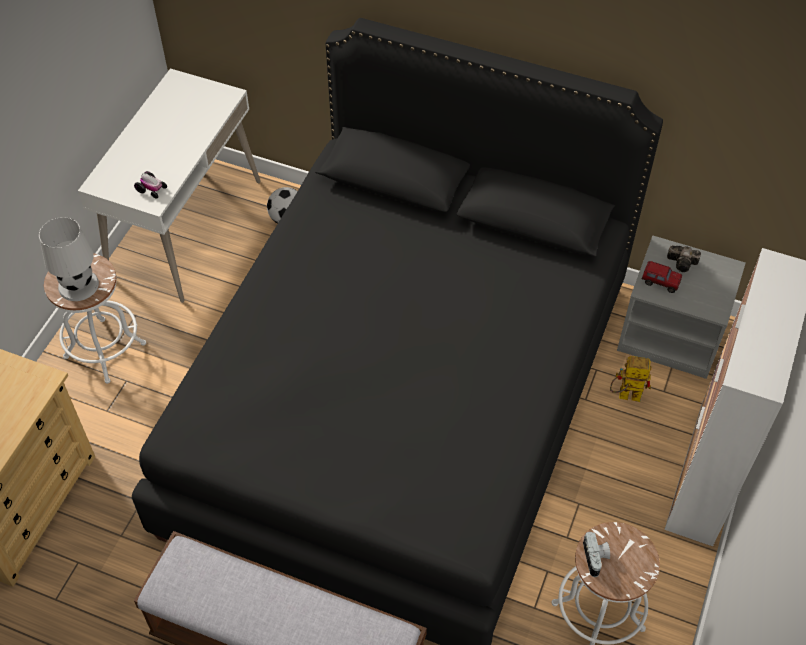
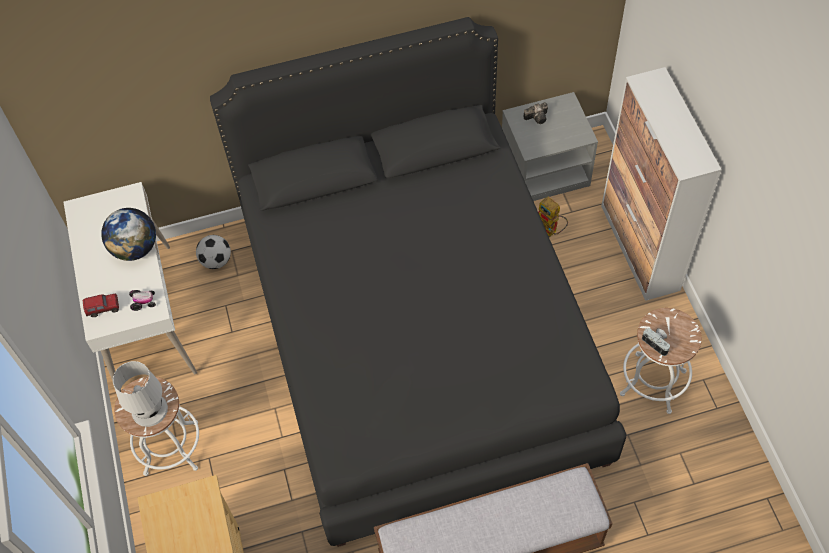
camera: 35 degrees left, 5 degrees up
toy robot [610,356,652,402] -> toy robot turned 105 degrees counterclockwise [538,197,568,238]
toy truck [642,261,682,293] -> toy truck moved to [83,294,119,317]
none -> globe [101,208,156,261]

